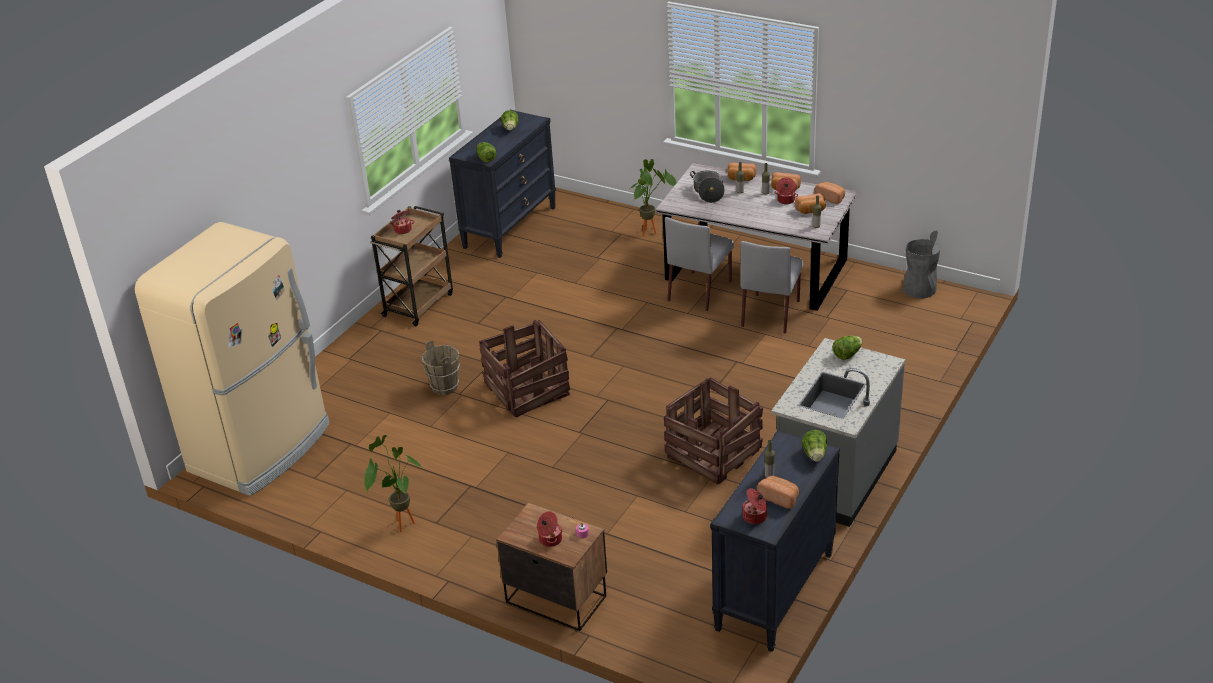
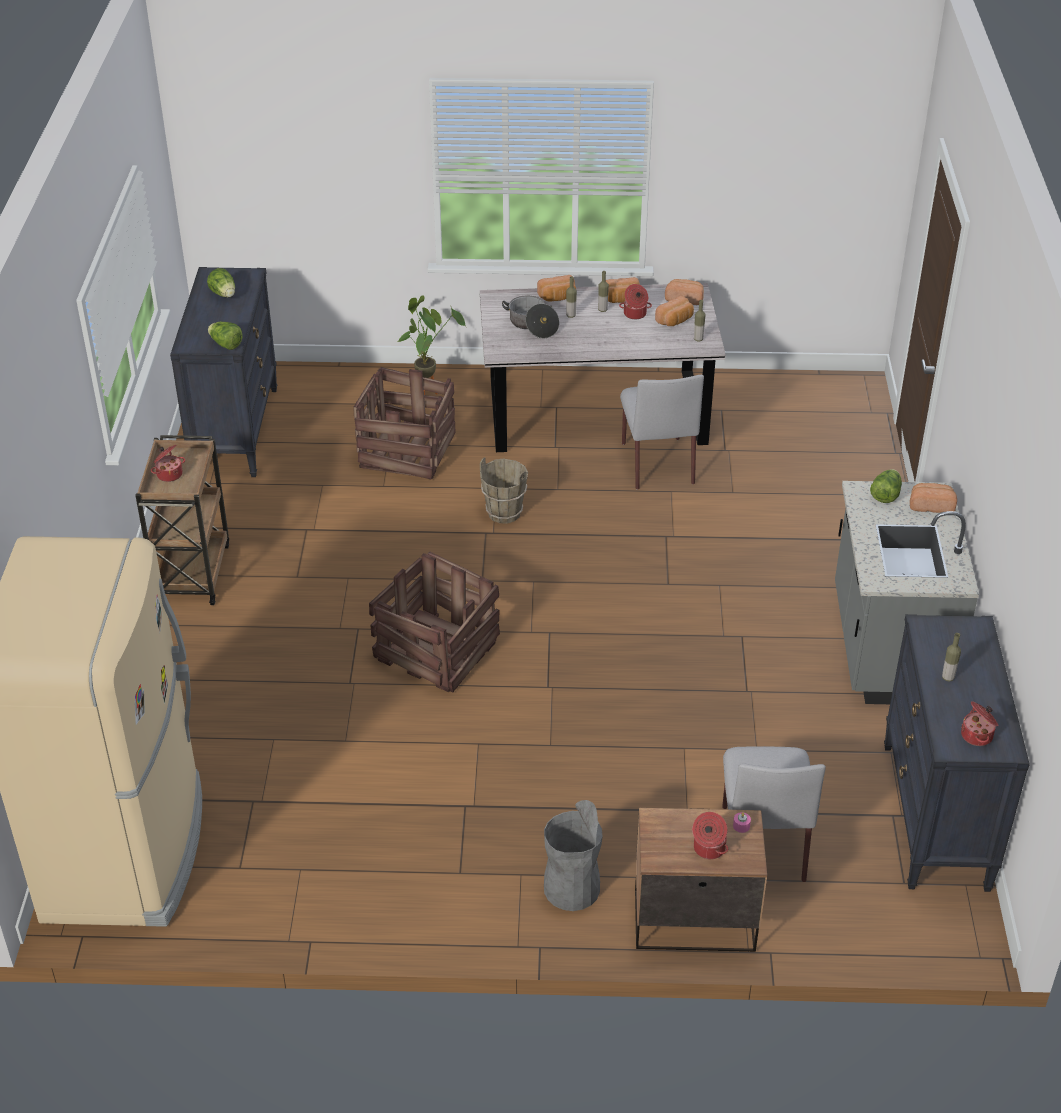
camera: 30 degrees left, 5 degrees up
potted plant [364,435,423,532] -> none
brown bucket [422,340,460,395] -> brown bucket moved to [480,457,528,523]
crate [664,377,763,484] -> crate moved to [353,367,455,480]
grey chair [665,217,734,311] -> grey chair moved to [722,746,826,882]
bread [757,476,799,509] -> bread moved to [910,483,957,513]
lettuce [802,430,827,462] -> none
grey trash can [903,231,940,299] -> grey trash can moved to [544,800,602,911]

